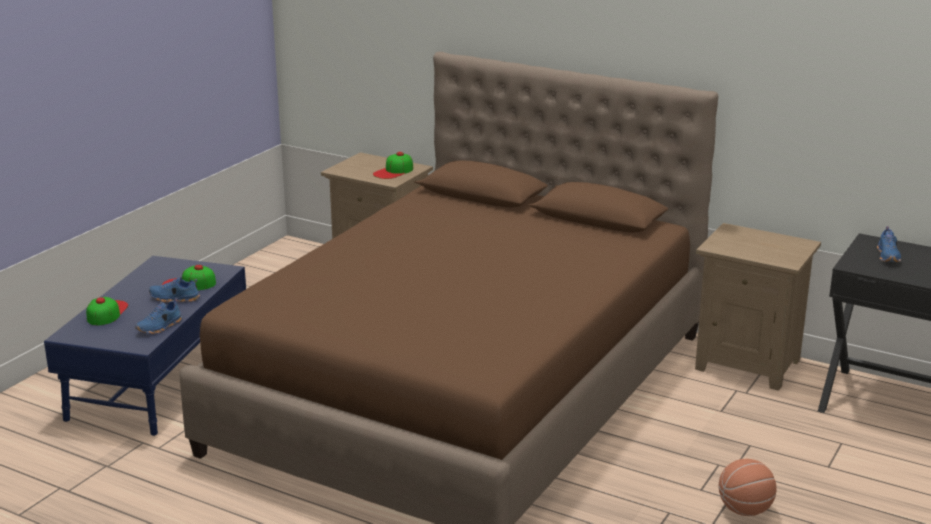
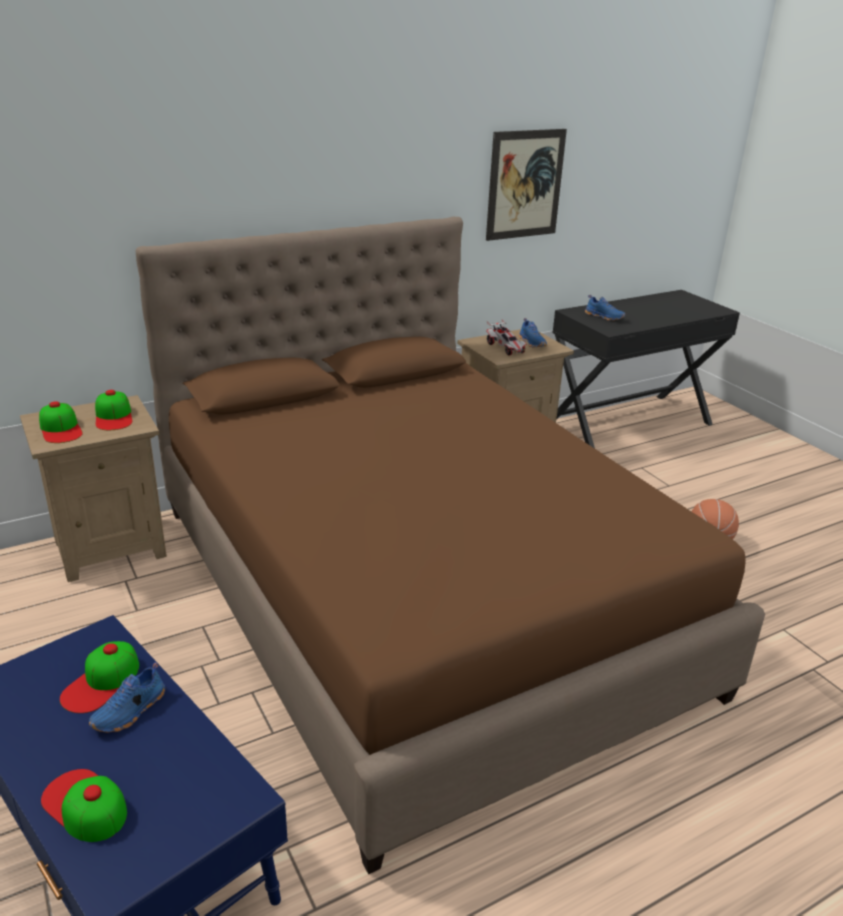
camera: 60 degrees left, 5 degrees up
blue shoe [135,298,182,334] -> blue shoe moved to [519,318,547,347]
none -> cap [39,401,83,443]
none -> picture [486,129,567,241]
none -> toy car [486,320,527,355]

